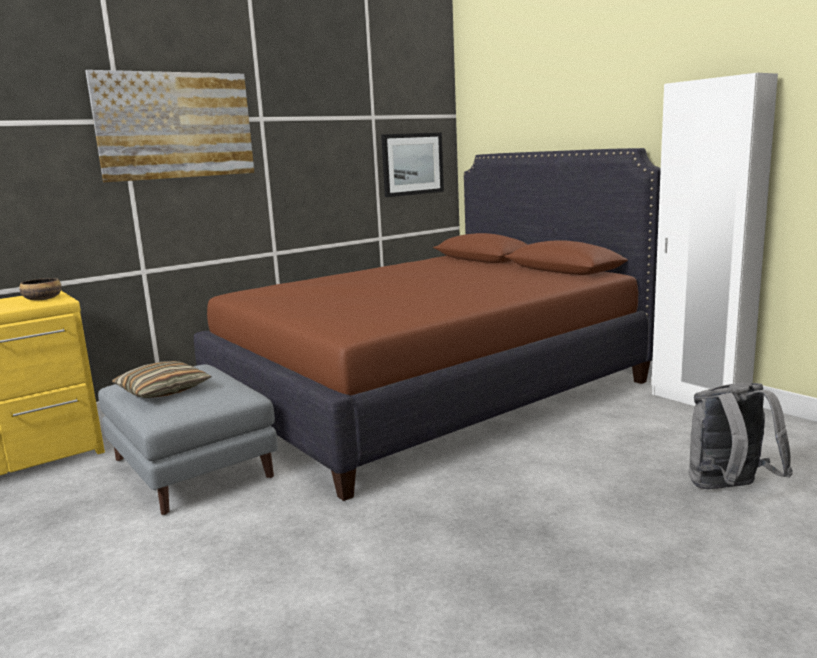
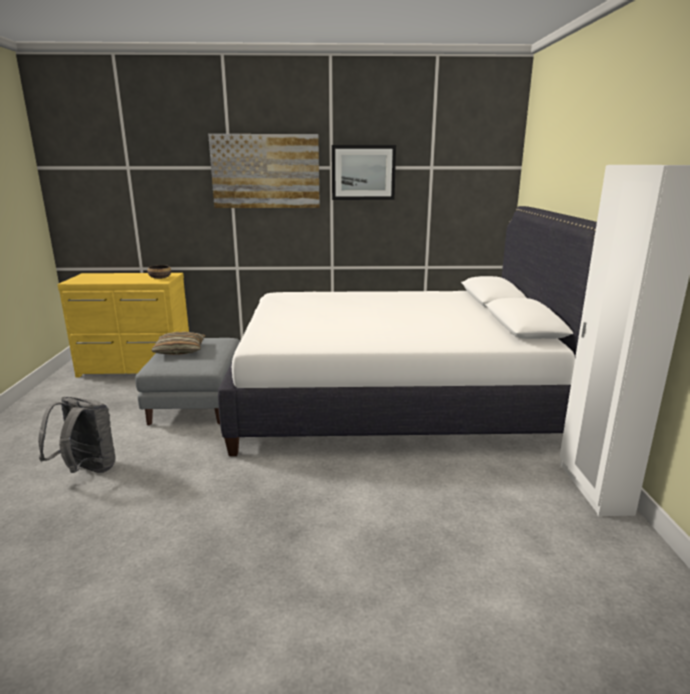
camera: 35 degrees right, 5 degrees up
brown bed [194,148,661,501] -> white bed [218,206,597,456]
picture [381,133,444,197] -> picture moved to [332,145,396,200]
grey backpack [689,382,793,490] -> grey backpack moved to [38,397,115,473]

